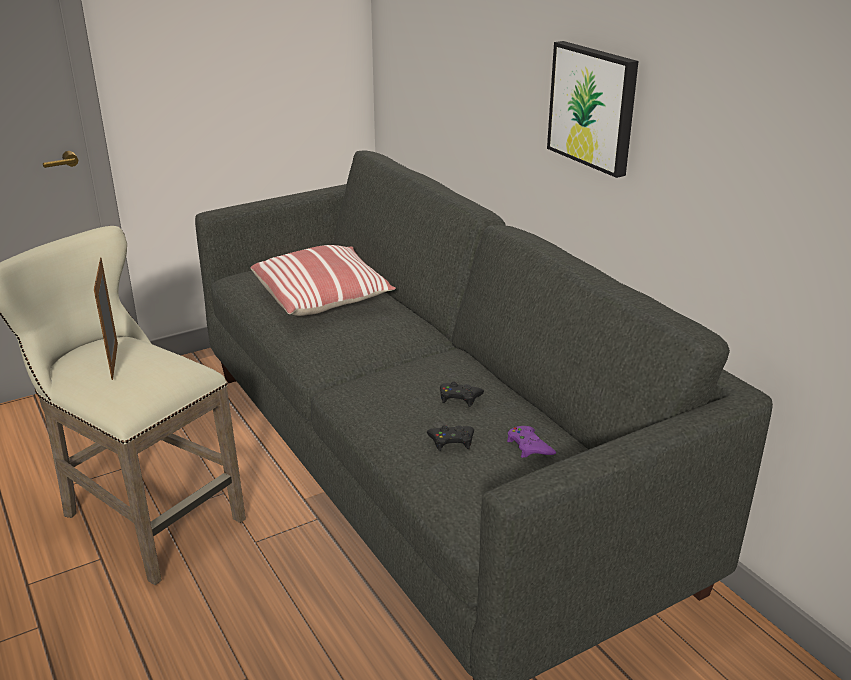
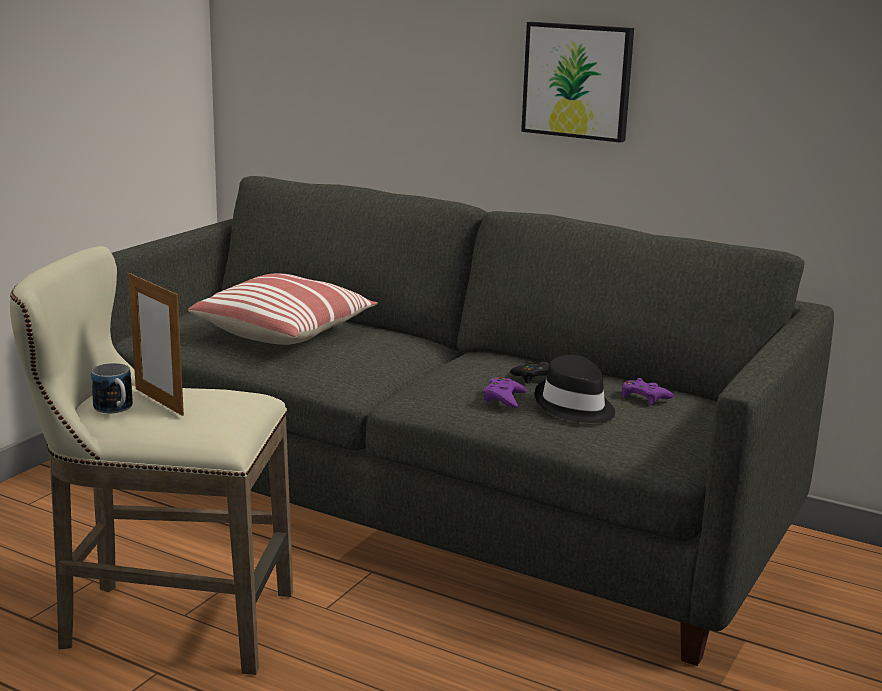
camera: 30 degrees left, 10 degrees down
black game controller [427,425,474,451] -> black hat [535,355,615,423]
none -> mug [91,363,133,413]
none -> purple game controller [483,377,527,408]

